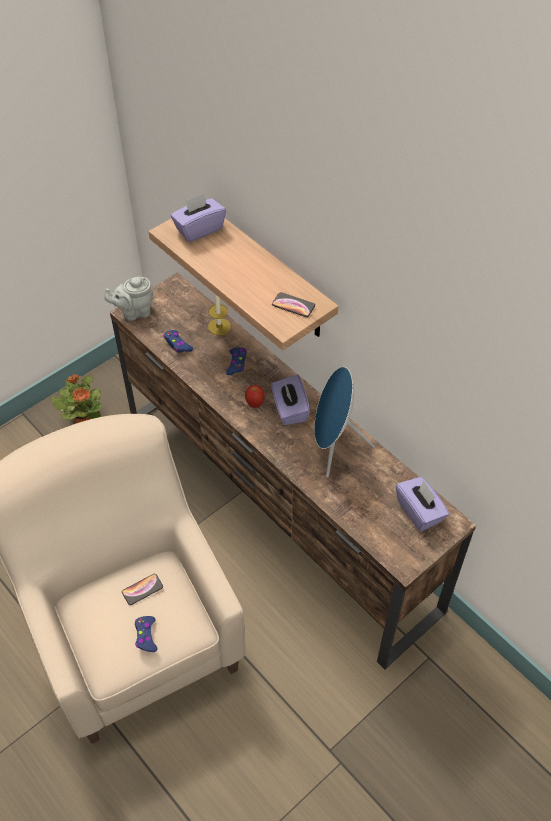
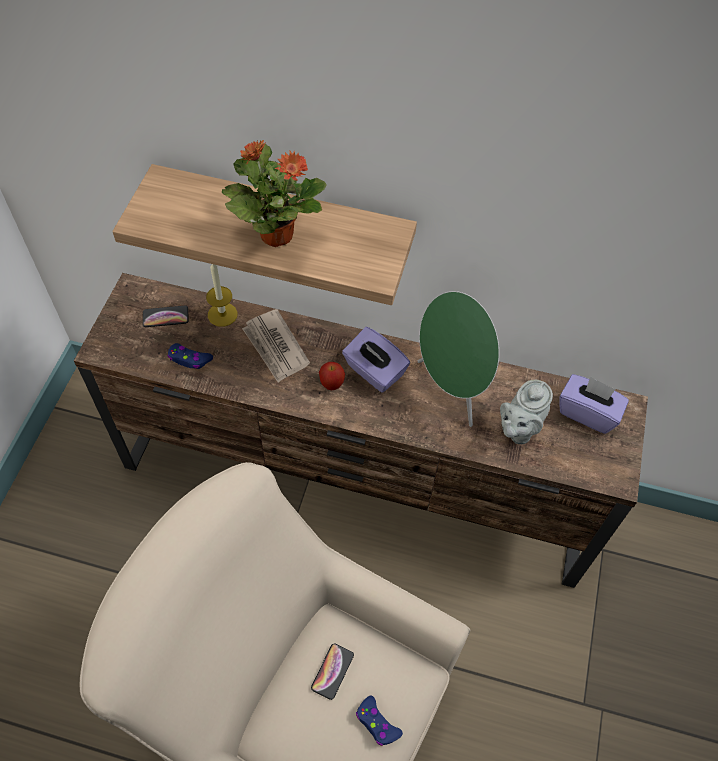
camera: 35 degrees left, 5 degrees up
potted plant [51,374,102,423] -> potted plant moved to [222,140,327,247]
grey teapot [104,277,153,321] -> grey teapot moved to [500,380,553,444]
purple tissue box [171,194,226,242] -> none
blue game controller [226,347,247,375] -> newspaper [242,309,310,383]
phone [272,292,315,317] -> phone moved to [143,306,189,327]
blue speaker [314,367,375,477] -> green speaker [418,291,499,427]

